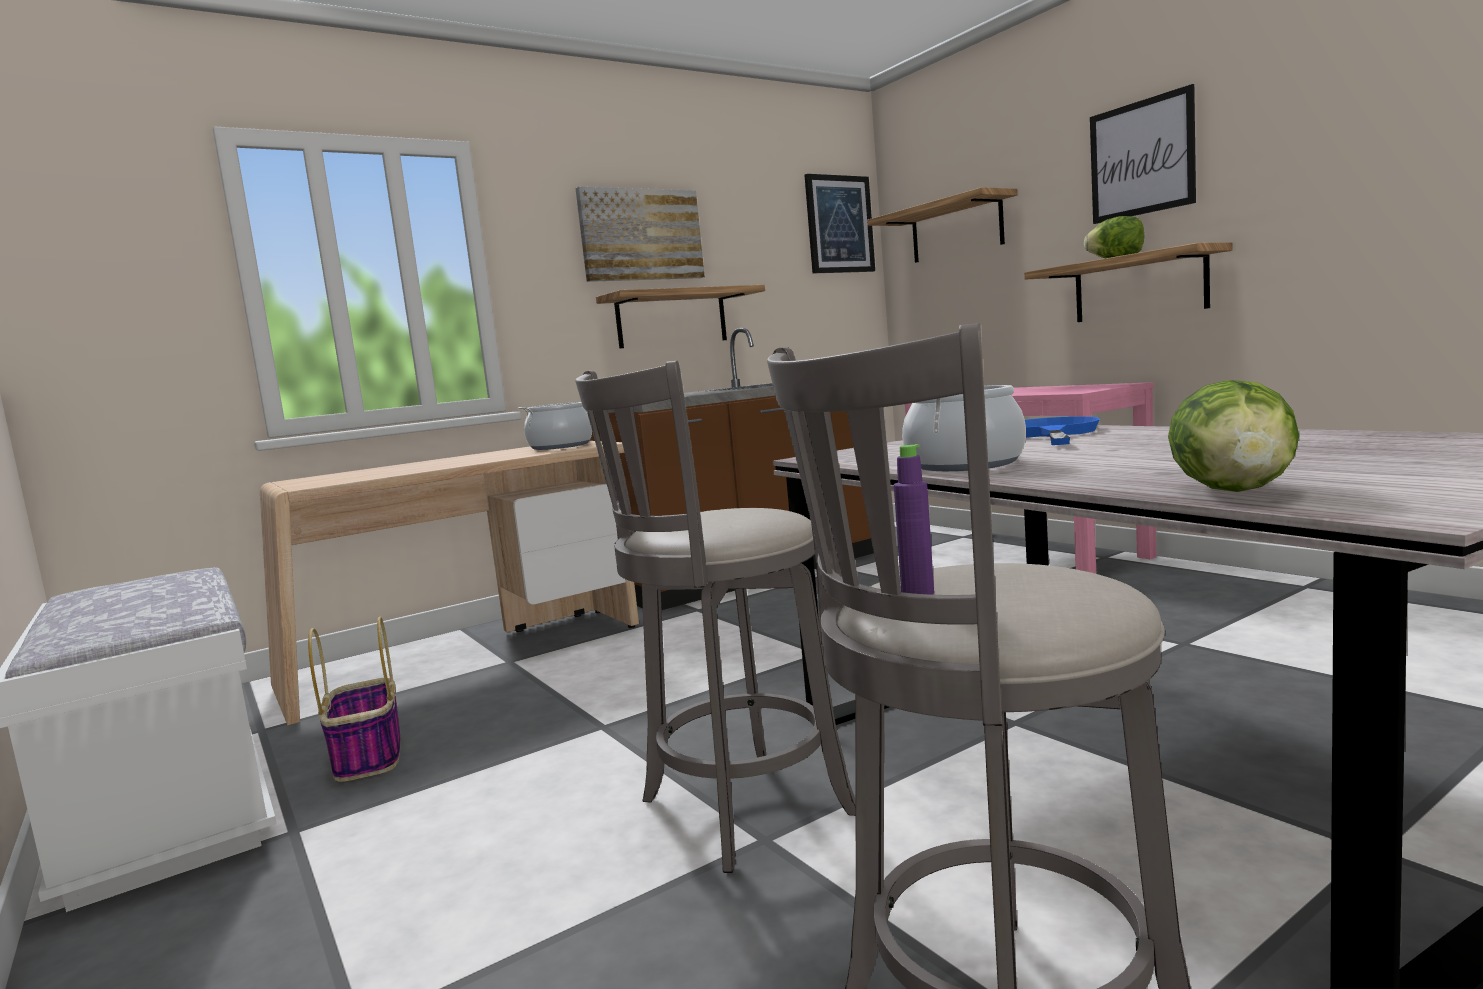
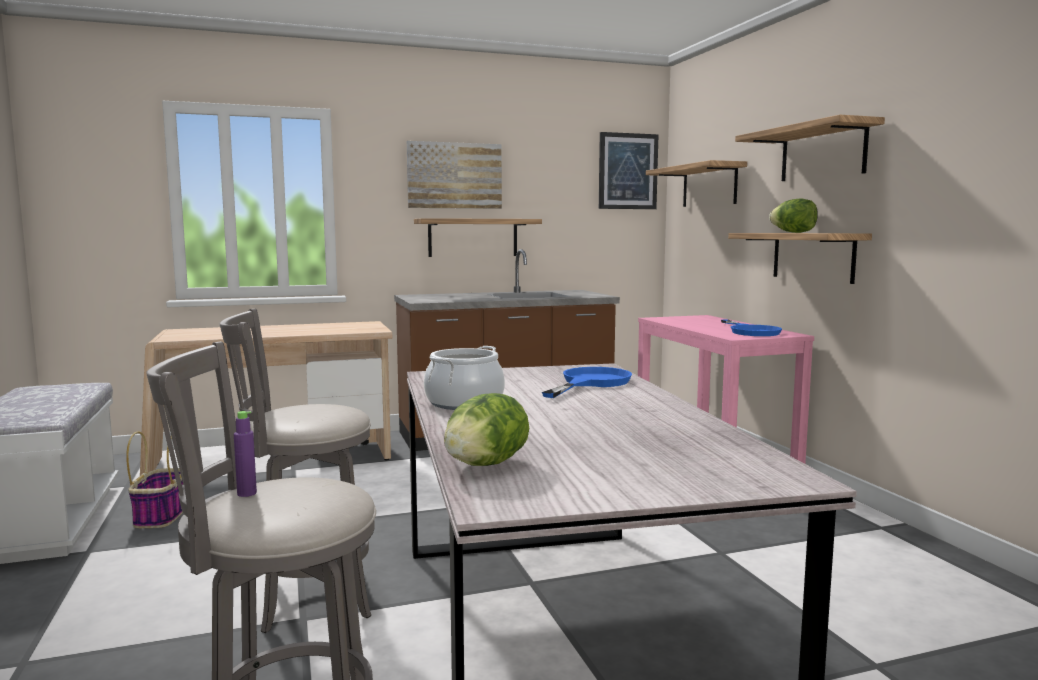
camera: 15 degrees right, 0 degrees up
cooking pot [518,402,592,450] -> none
picture [1090,84,1196,224] -> shelf [735,115,885,181]
none -> blue frying pan [721,320,782,336]

